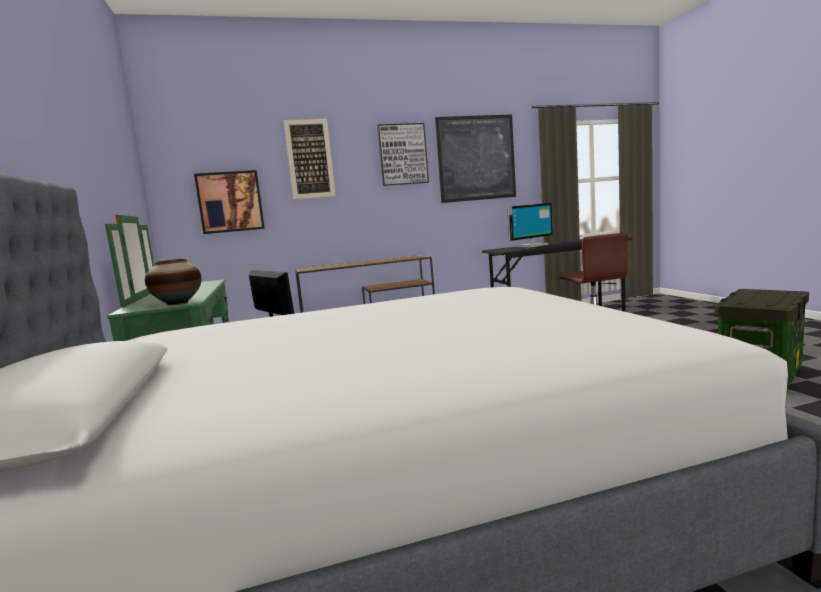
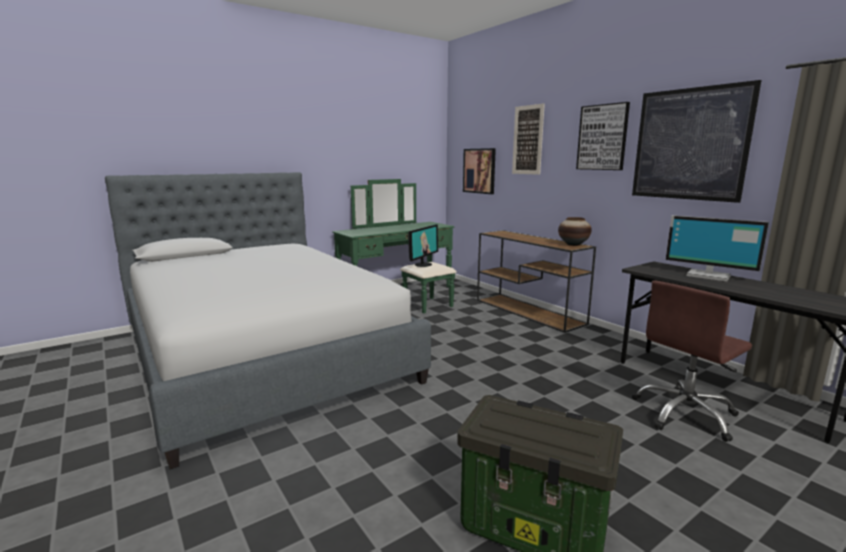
camera: 70 degrees right, 5 degrees up
vase [145,259,201,305] -> vase moved to [558,217,592,246]

